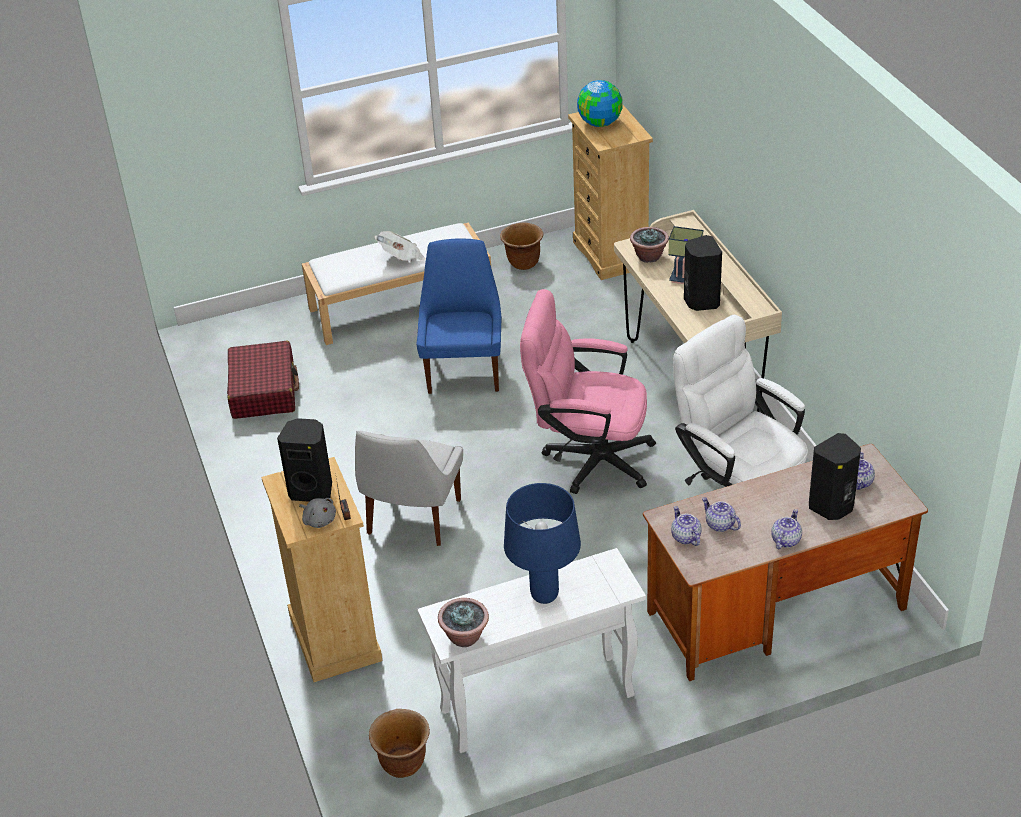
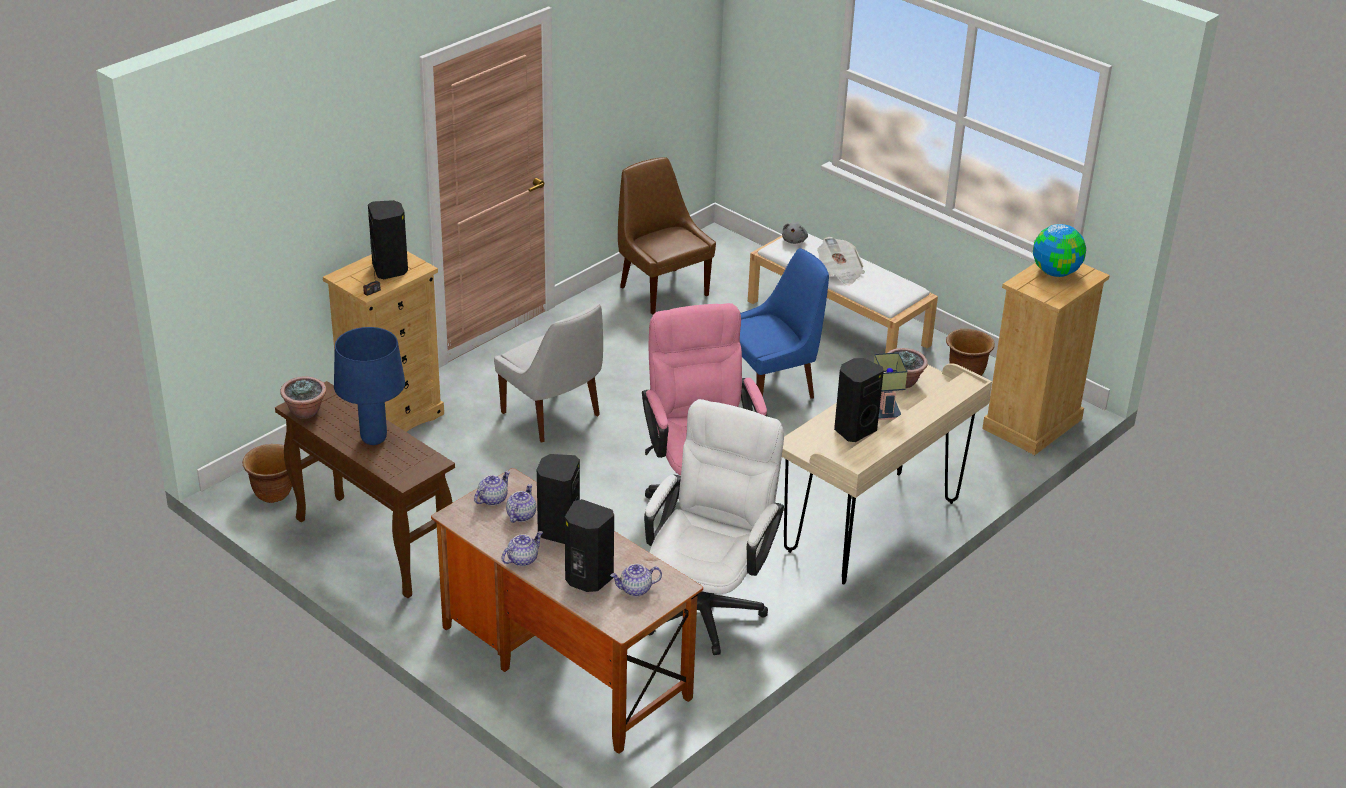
camera: 60 degrees right, 5 degrees down
red suitcase [227,341,299,419] -> brown chair [618,157,716,315]
grey plush toy [299,498,336,528] -> grey plush toy moved to [782,222,808,244]
white chair [355,431,463,546] -> white chair turned 120 degrees counterclockwise [494,304,603,442]
white console table [417,548,646,753] -> brown console table [275,381,455,598]
teapot [771,509,802,549] -> teapot turned 45 degrees counterclockwise [501,531,543,566]
none -> black speaker [537,454,580,544]

